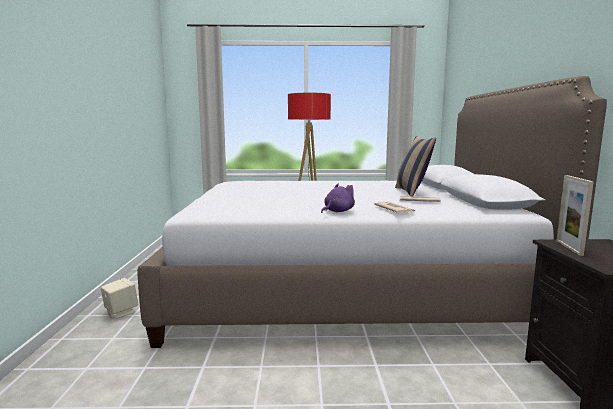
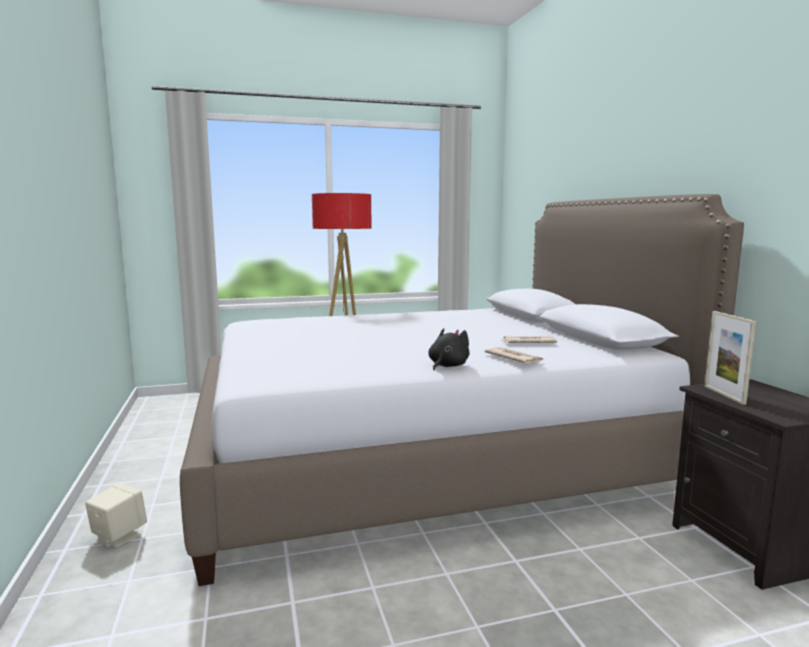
camera: 15 degrees left, 0 degrees up
purple plush toy [321,184,355,213] -> black plush toy [428,328,470,370]
pillow [395,136,436,196] -> none

